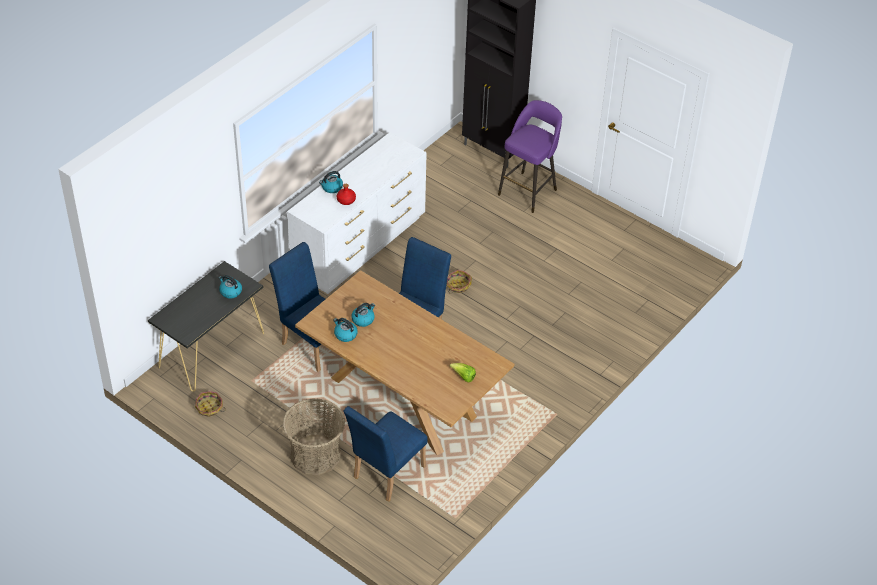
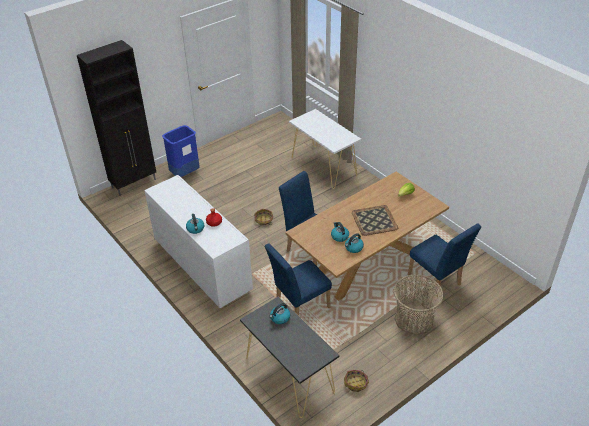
camera: 75 degrees left, 5 degrees down
purple stool [498,100,562,213] -> blue trash can [162,125,200,177]
none -> white console table [289,109,361,189]
none -> tray [352,205,398,236]

